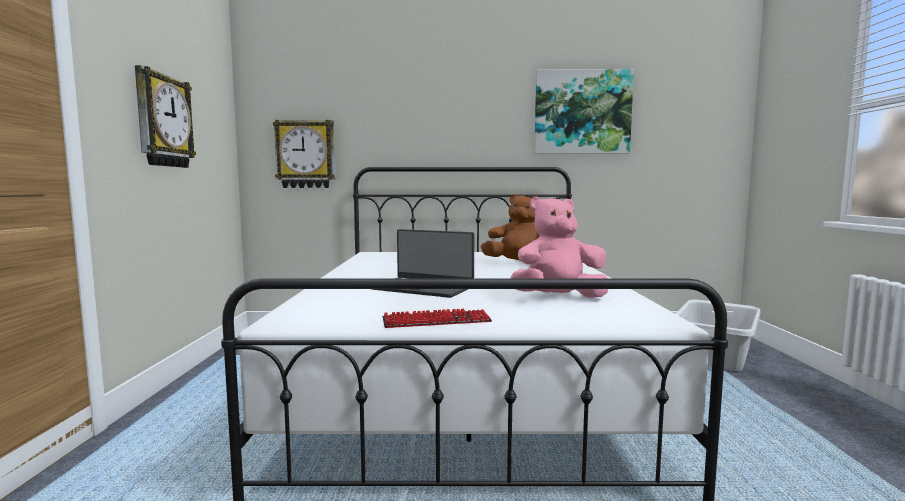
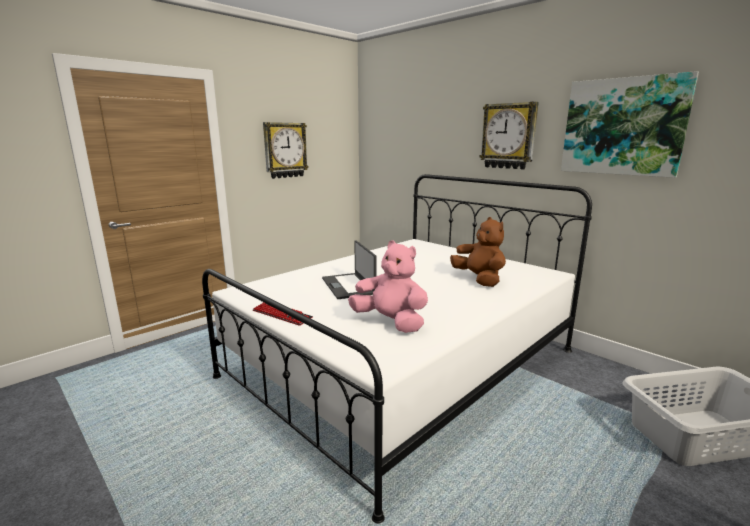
camera: 45 degrees right, 10 degrees up
wall clock [273,120,335,188] -> wall clock moved to [479,102,539,170]

